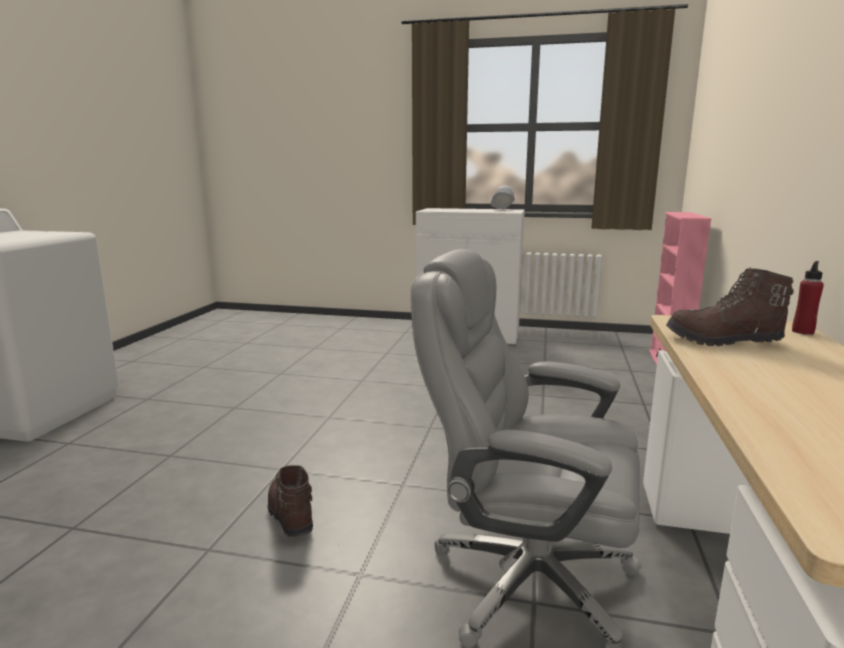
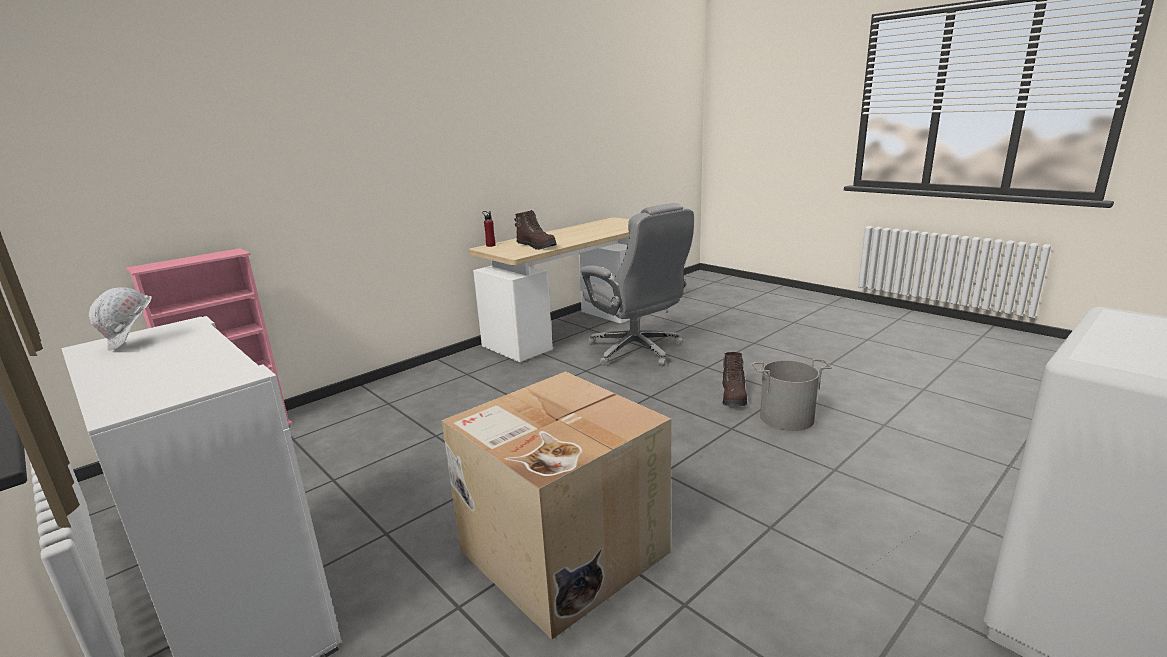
camera: 145 degrees left, 5 degrees up
none -> cardboard box [442,371,671,640]
none -> grey bucket [752,359,832,431]

